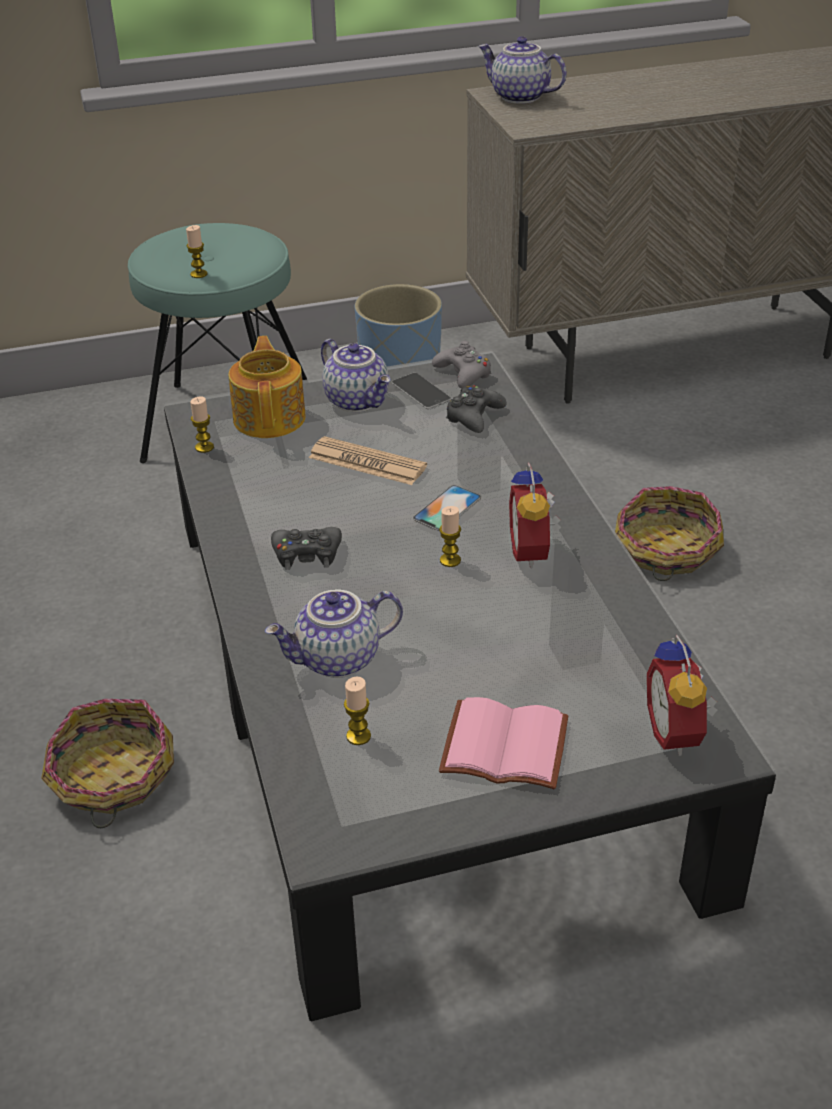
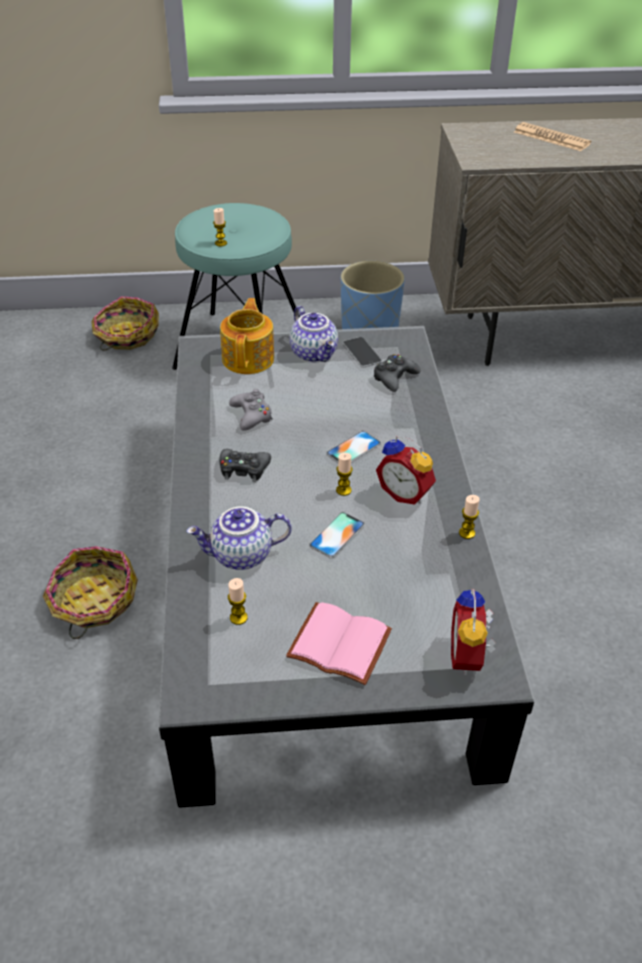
camera: 10 degrees right, 5 degrees up
candle [190,396,214,453] -> candle moved to [459,495,480,539]
newspaper [309,436,427,485] -> newspaper moved to [514,122,591,151]
grey game controller [432,341,491,389] -> grey game controller moved to [229,389,273,431]
teapot [478,36,567,104] -> none
alarm clock [509,462,561,569] -> alarm clock turned 60 degrees counterclockwise [376,436,436,504]
basket [615,486,724,581] -> basket moved to [92,296,159,351]
none -> phone [309,512,365,558]

